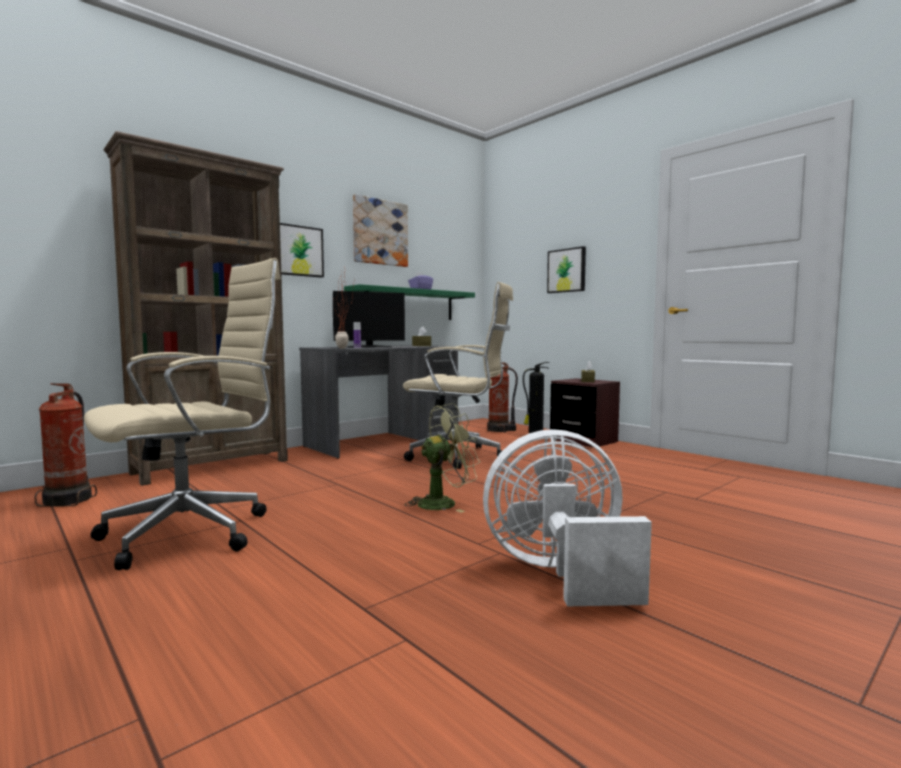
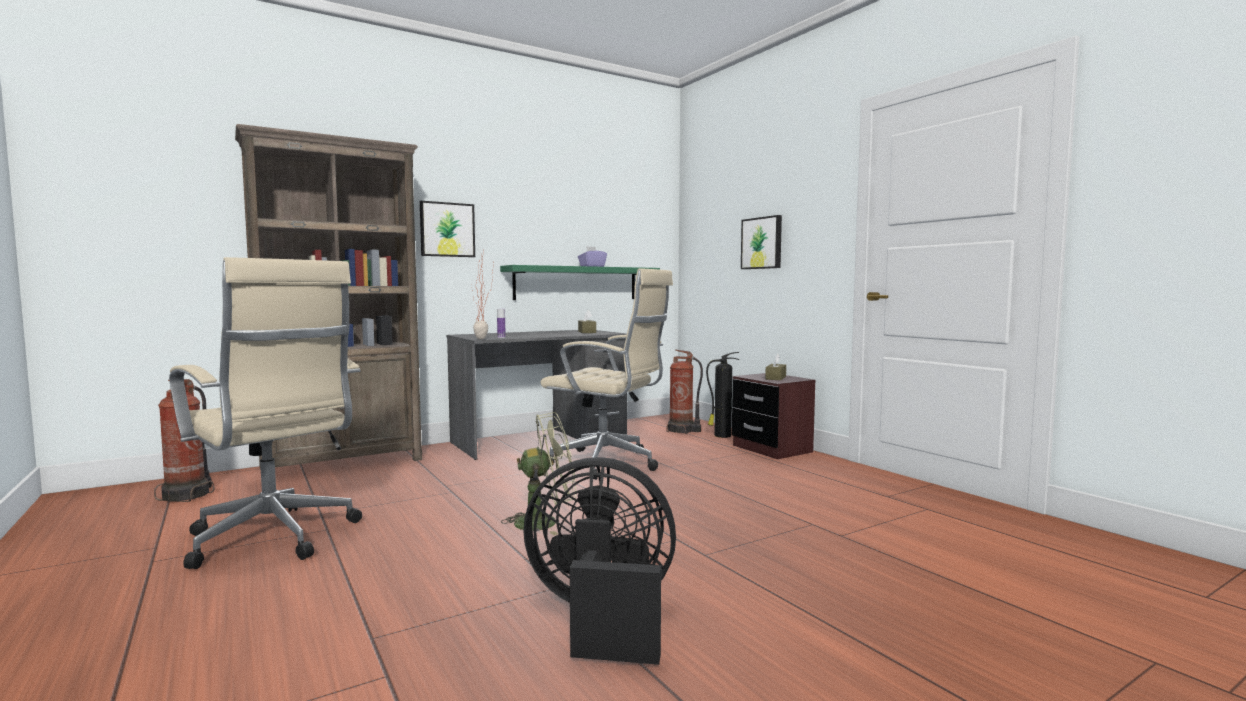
camera: 10 degrees right, 0 degrees up
beige office chair [84,258,280,570] -> beige office chair turned 75 degrees clockwise [169,257,362,569]
monitor [333,291,405,348] -> none
picture [353,194,408,267] -> none
white fan [483,429,652,606] -> black fan [523,457,676,665]

